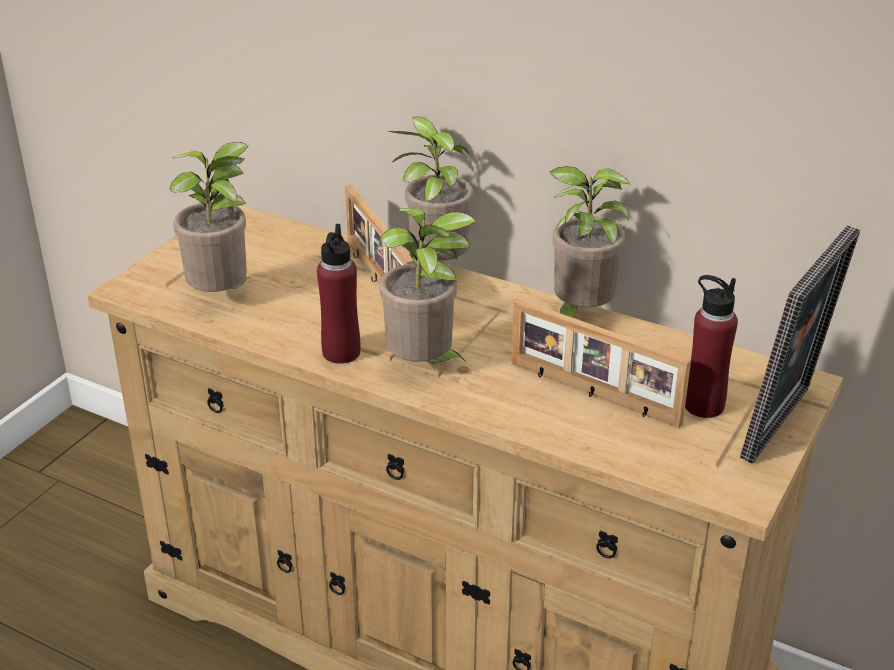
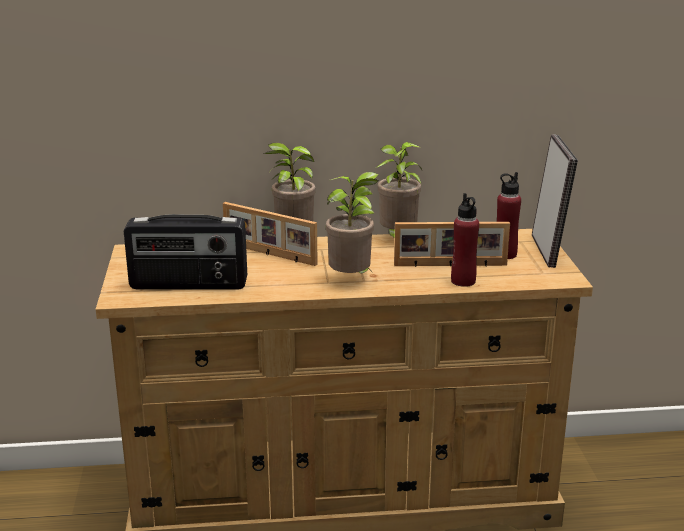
camera: 35 degrees left, 10 degrees down
potted plant [169,142,251,292] -> radio [124,214,247,290]
red bottle [317,224,360,364] -> red bottle moved to [451,193,479,287]

